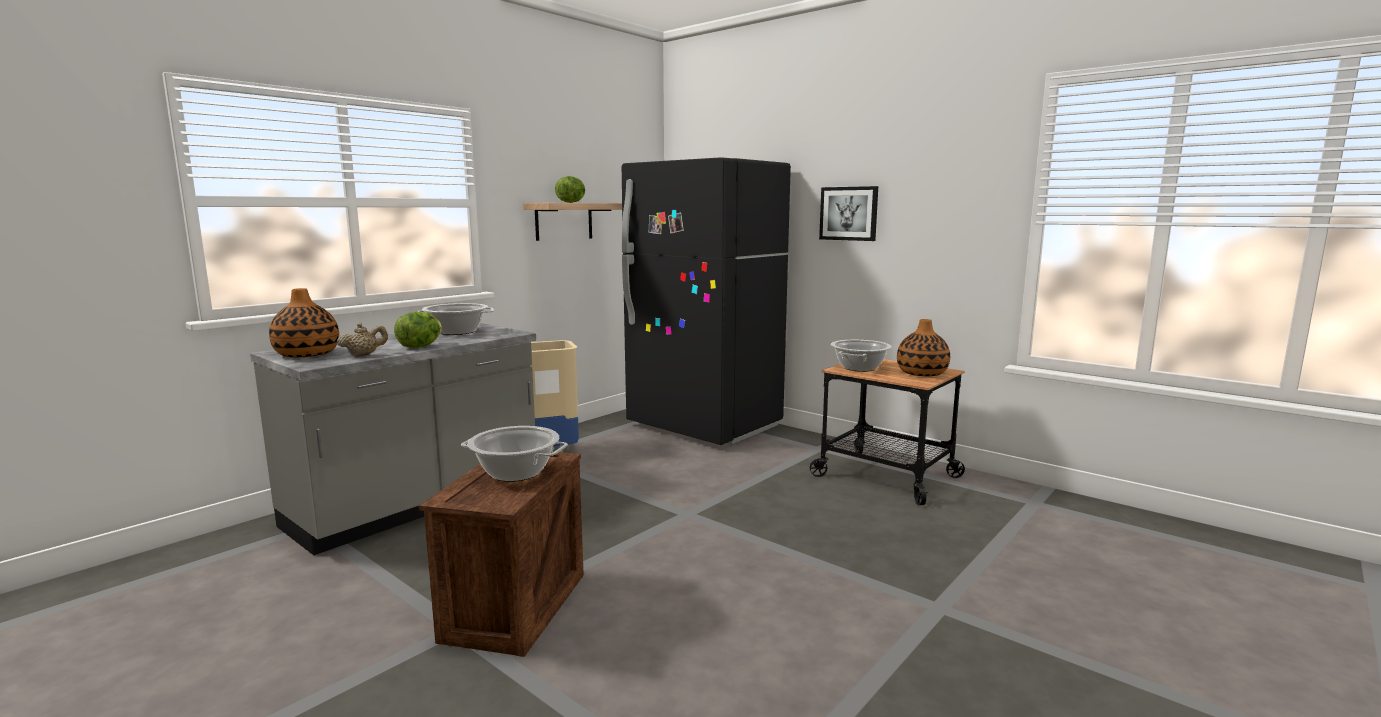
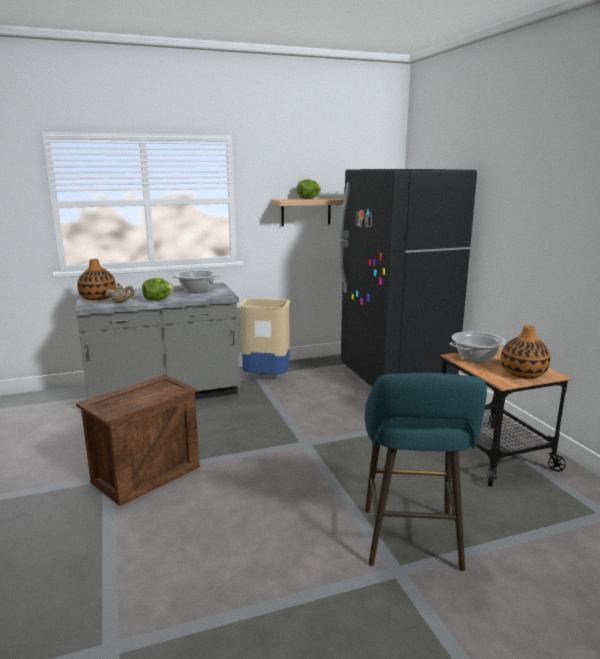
camera: 30 degrees right, 5 degrees up
cooking pot [461,426,568,482] -> none
picture [819,186,878,241] -> none
none -> turquoise stool [365,373,487,571]

